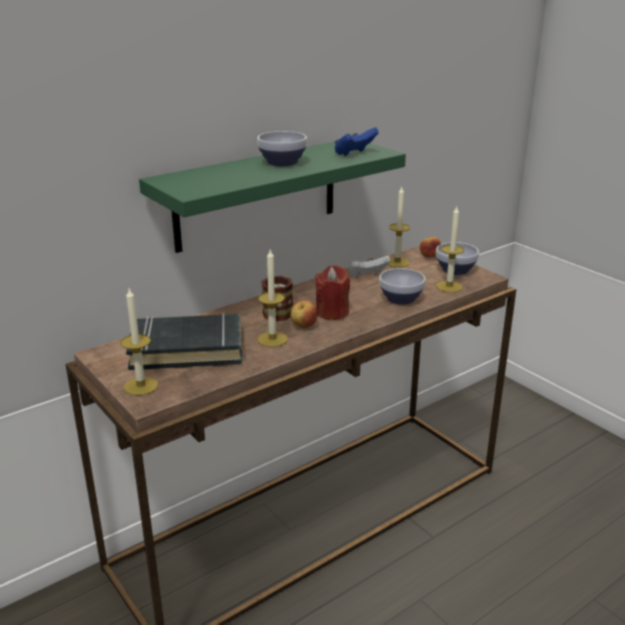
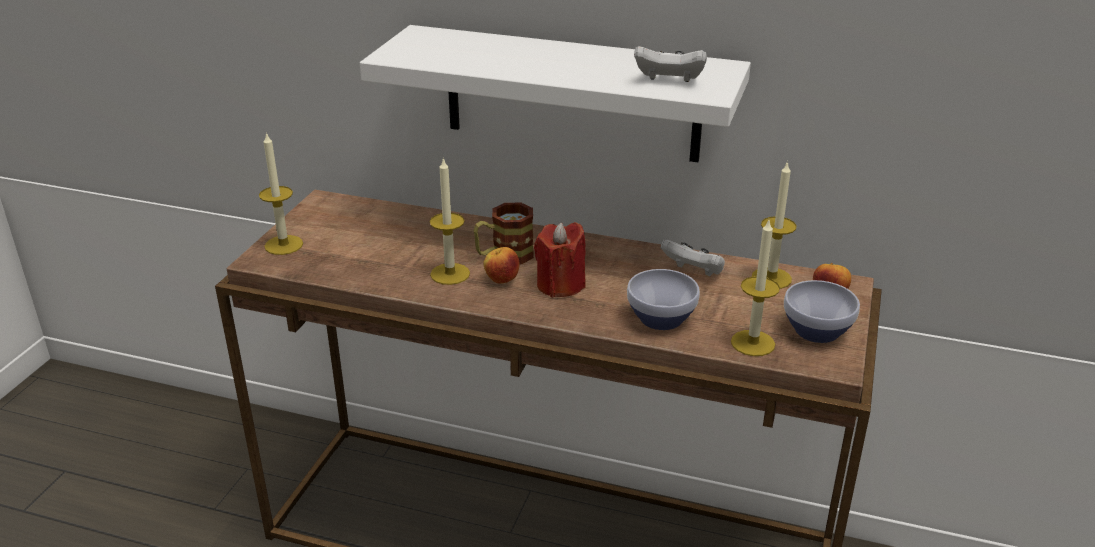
camera: 55 degrees right, 5 degrees up
black book [126,313,242,370] -> none
green shelf [139,142,406,253] -> white shelf [360,25,751,162]
bowl [257,131,307,166] -> none
blue game controller [335,127,378,156] -> white game controller [634,46,707,82]

